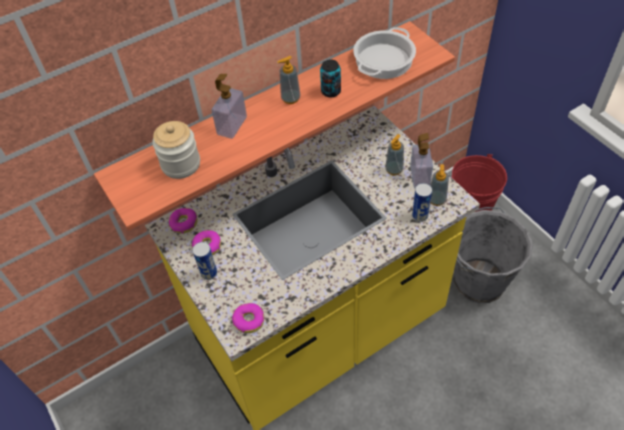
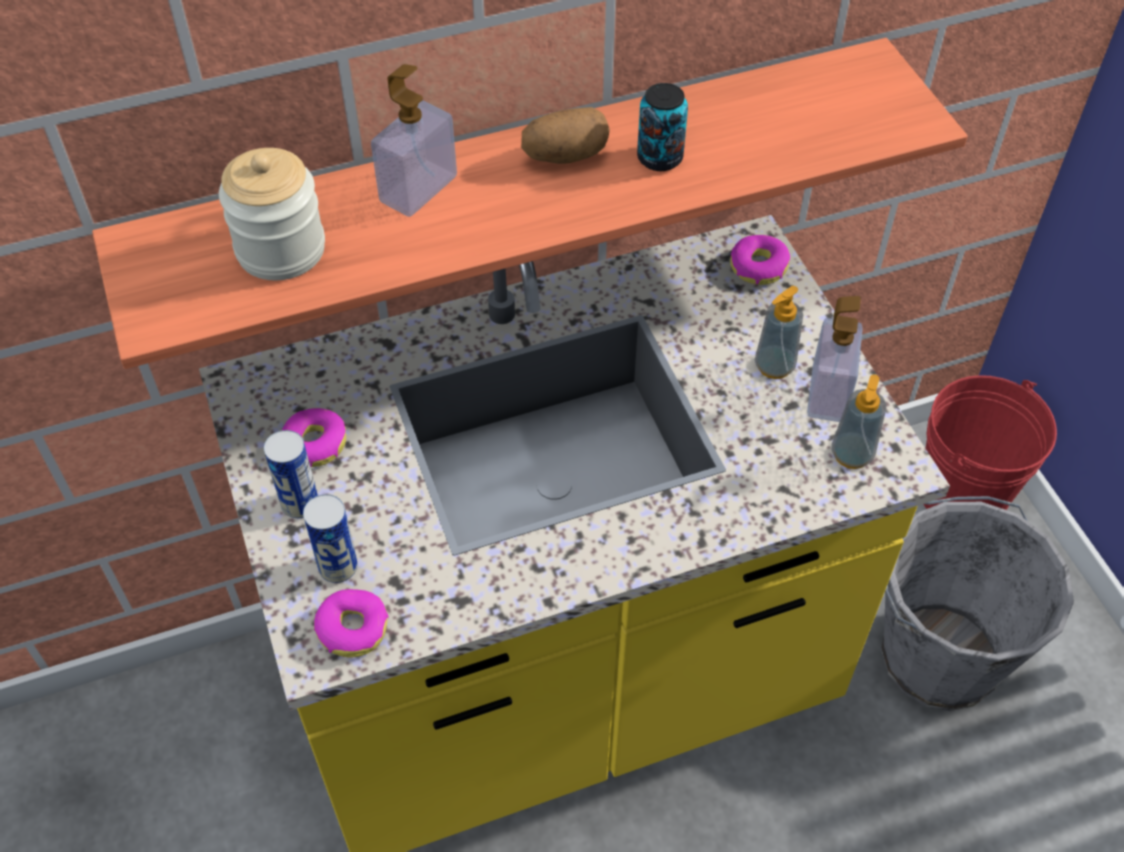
camera: 10 degrees right, 0 degrees up
donut [169,208,198,234] -> donut moved to [730,235,790,285]
soap dispenser [277,56,300,104] -> potato [521,107,610,164]
cooking pot [353,27,416,79] -> none
can [412,183,432,222] -> can moved to [303,494,358,583]

